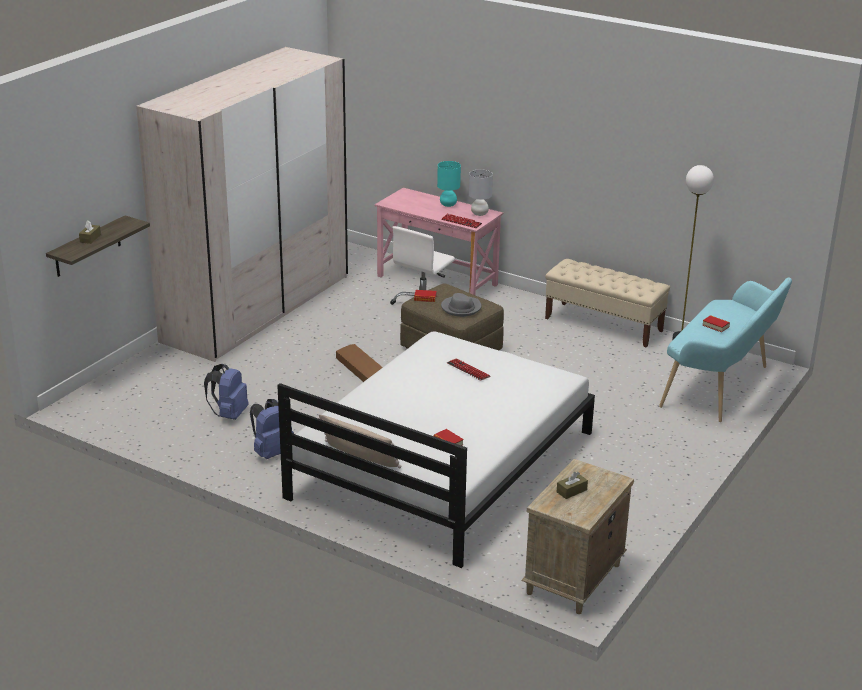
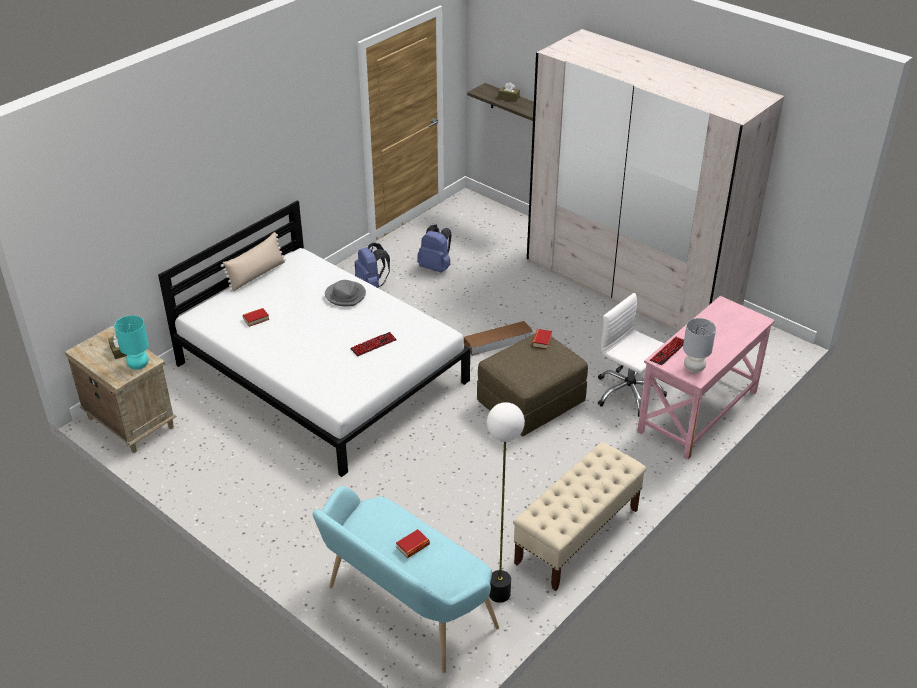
camera: 100 degrees right, 10 degrees up
turquoise table lamp [437,161,461,207] -> turquoise table lamp moved to [114,315,149,370]
grey hat [441,293,481,317] -> grey hat moved to [325,280,366,306]

